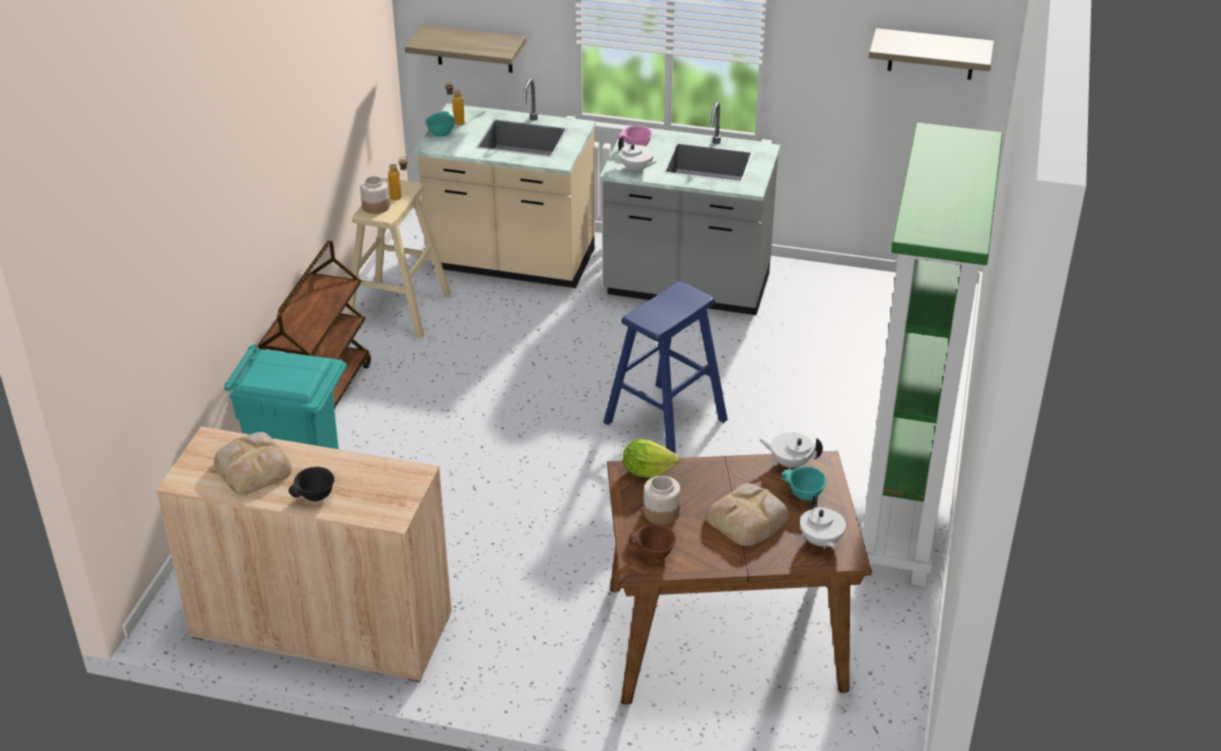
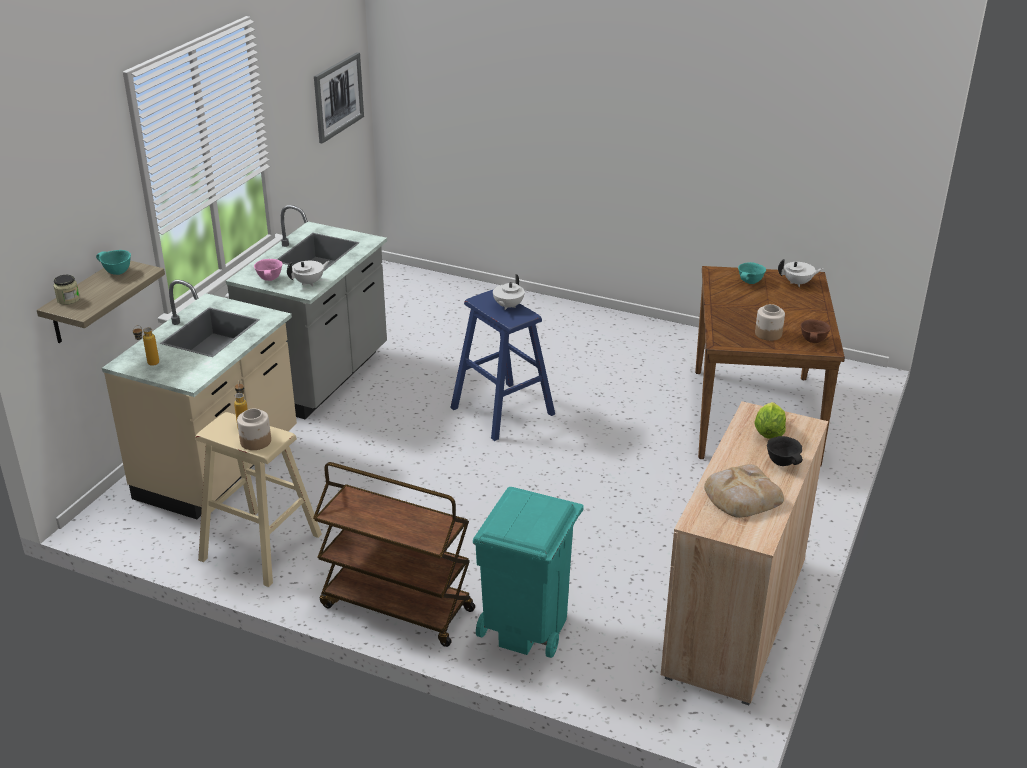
camera: 80 degrees left, 5 degrees down
turquoise bowl [425,111,455,137] -> turquoise bowl moved to [96,250,131,275]
lettuce [623,439,680,478] -> lettuce moved to [754,402,786,439]
bread [705,483,789,546] -> none
white teapot [759,432,823,469] -> white teapot moved to [493,274,525,310]
green bookcase [862,122,1003,587] -> none
shelf [869,28,994,80] -> picture [314,52,364,144]
none -> jar [53,275,80,305]

